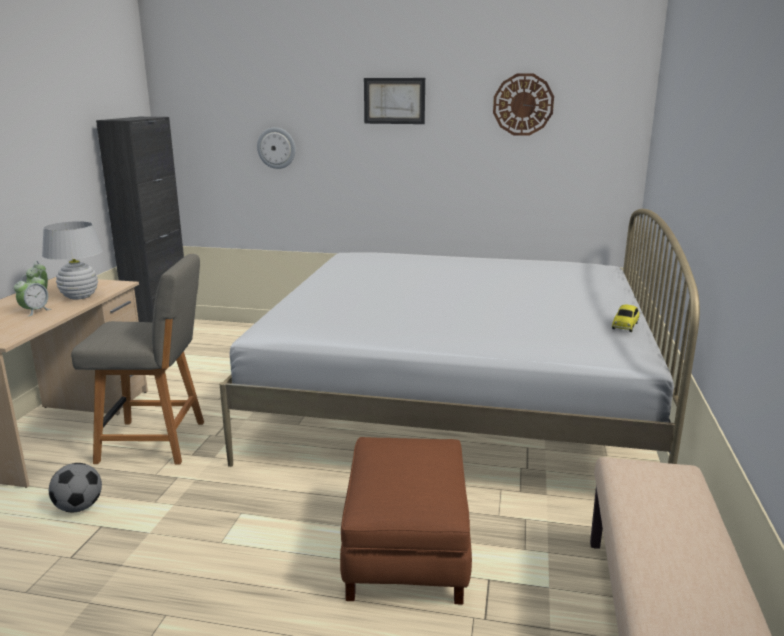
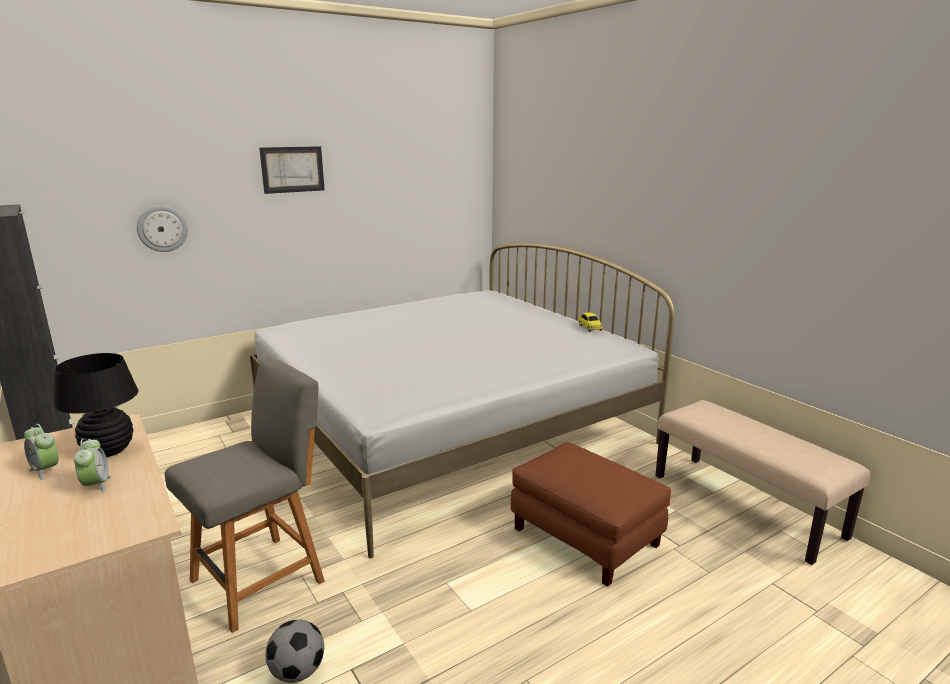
camera: 45 degrees left, 0 degrees up
white table lamp [42,221,103,300] -> black table lamp [54,353,138,457]
wall clock [493,73,554,136] -> none

